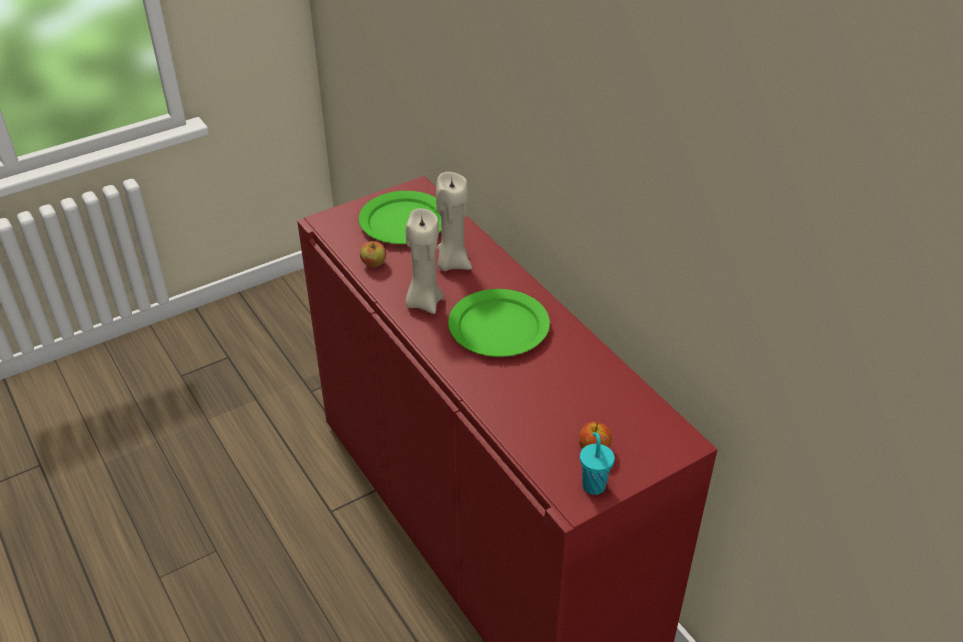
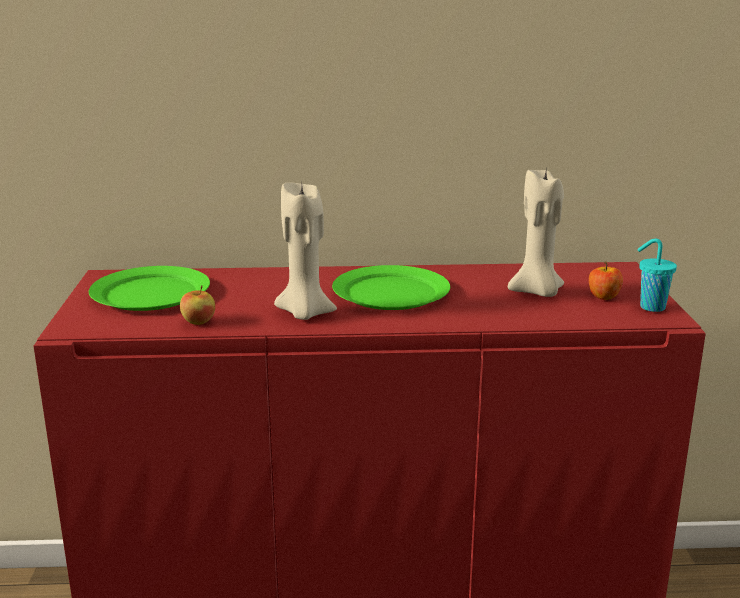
camera: 60 degrees left, 20 degrees down
beige candle [436,172,472,271] -> beige candle moved to [508,166,564,297]

